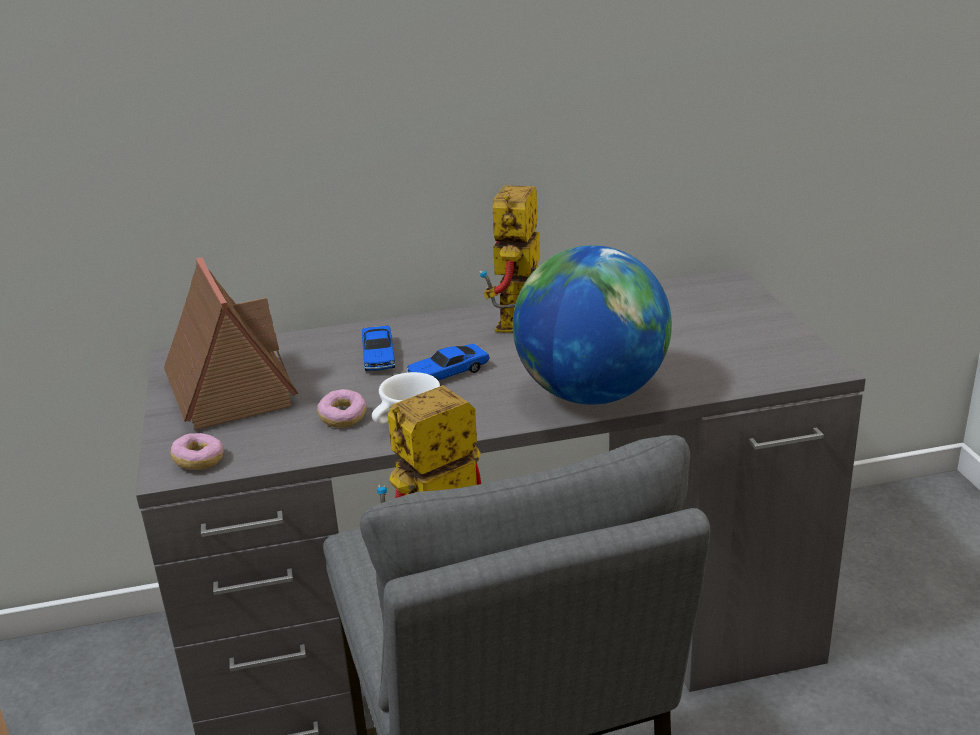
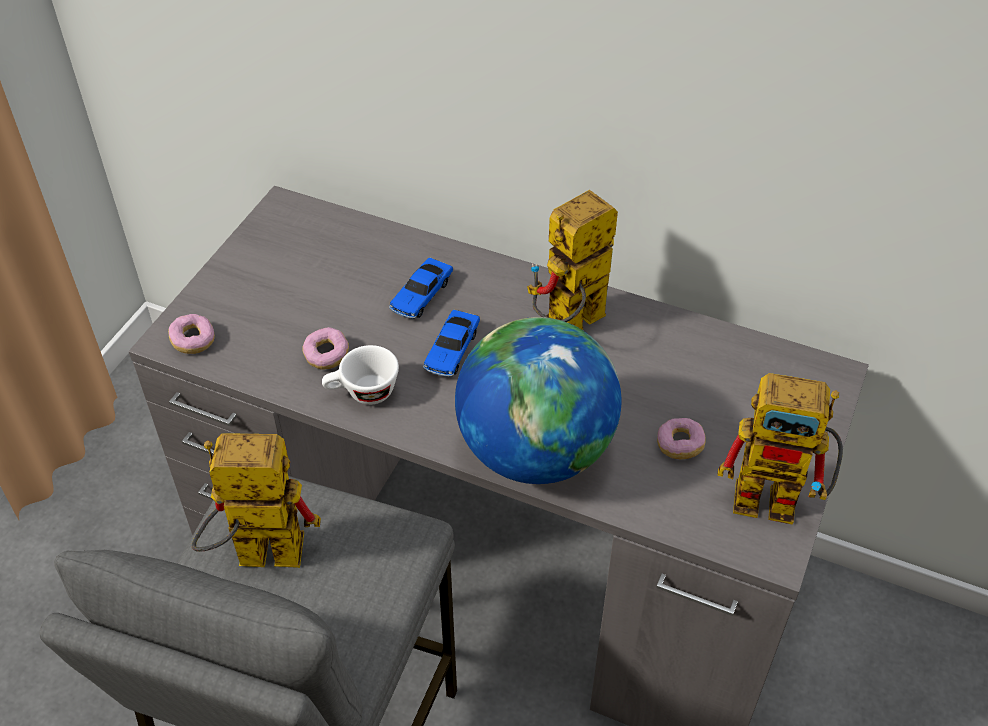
camera: 35 degrees right, 20 degrees up
toy house [164,257,299,430] -> none
toy car [406,344,490,381] -> toy car turned 75 degrees counterclockwise [423,310,480,377]
none -> donut [657,418,706,460]
none -> toy robot [717,373,843,525]

